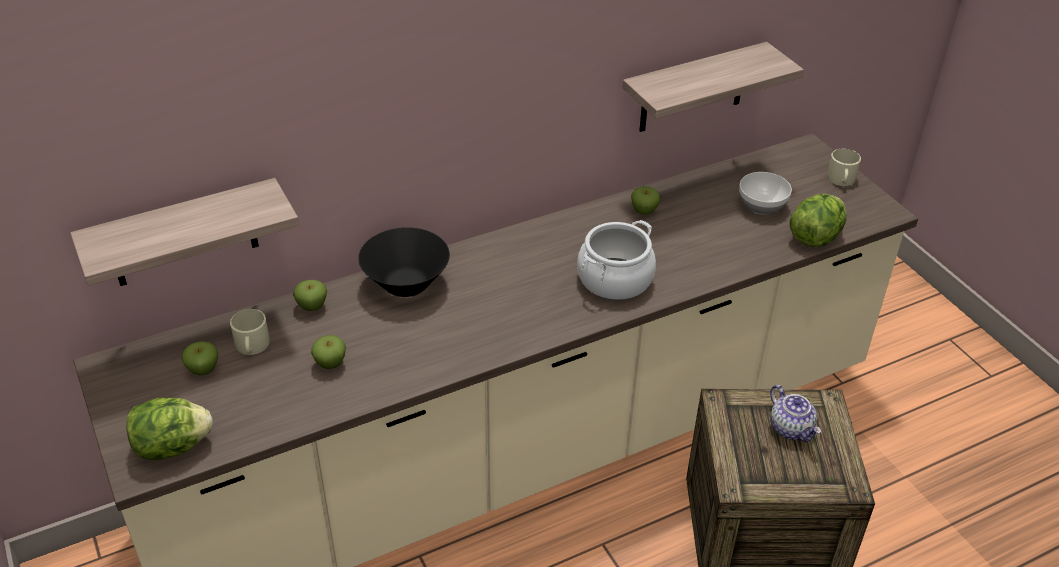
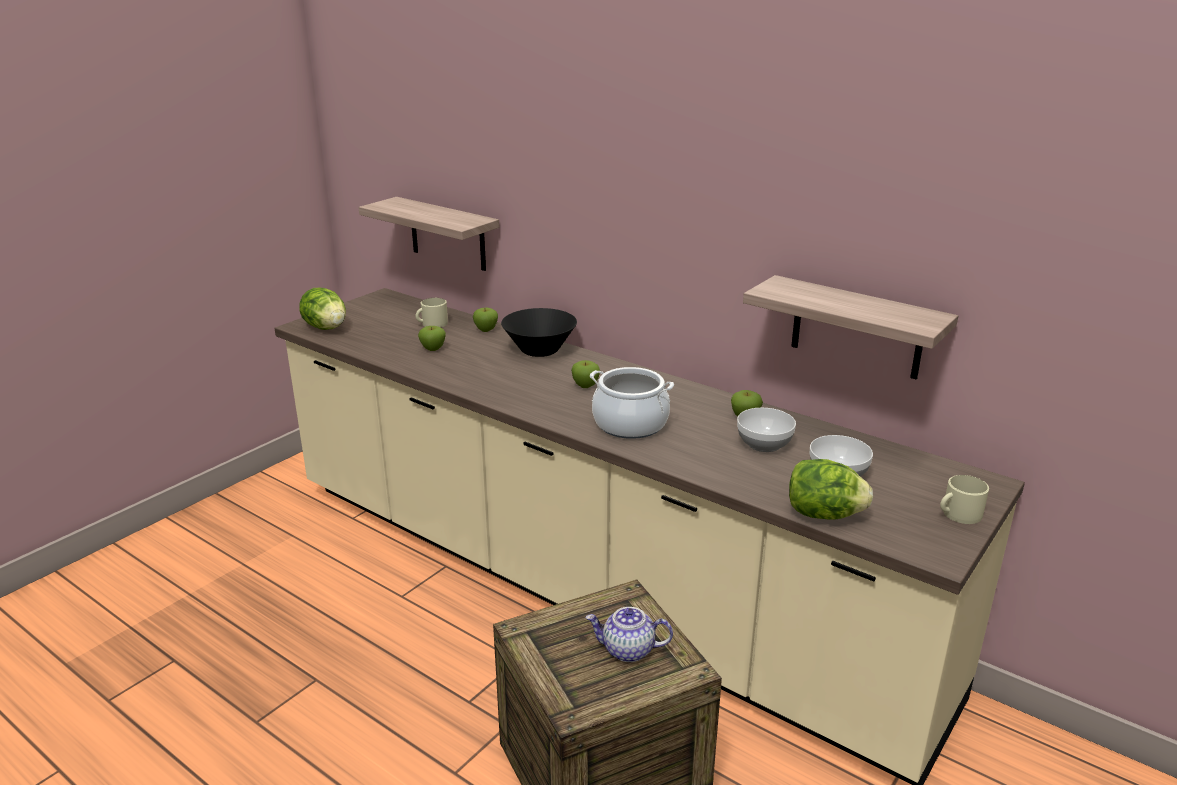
camera: 65 degrees right, 15 degrees down
apple [181,341,218,375] -> apple moved to [571,360,600,388]
teapot [770,385,821,442] -> teapot turned 60 degrees clockwise [586,607,673,662]
none -> bowl [737,408,796,452]

